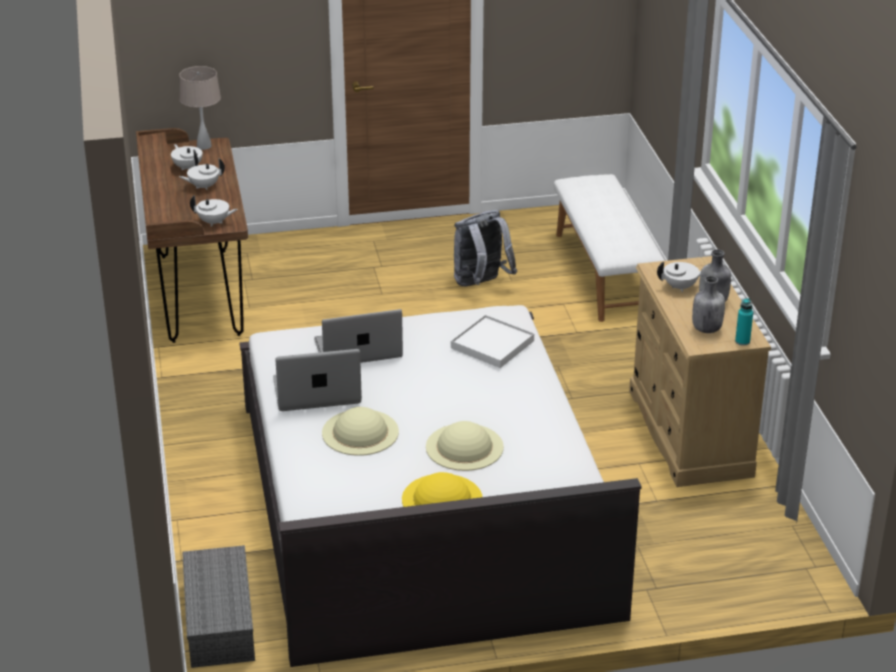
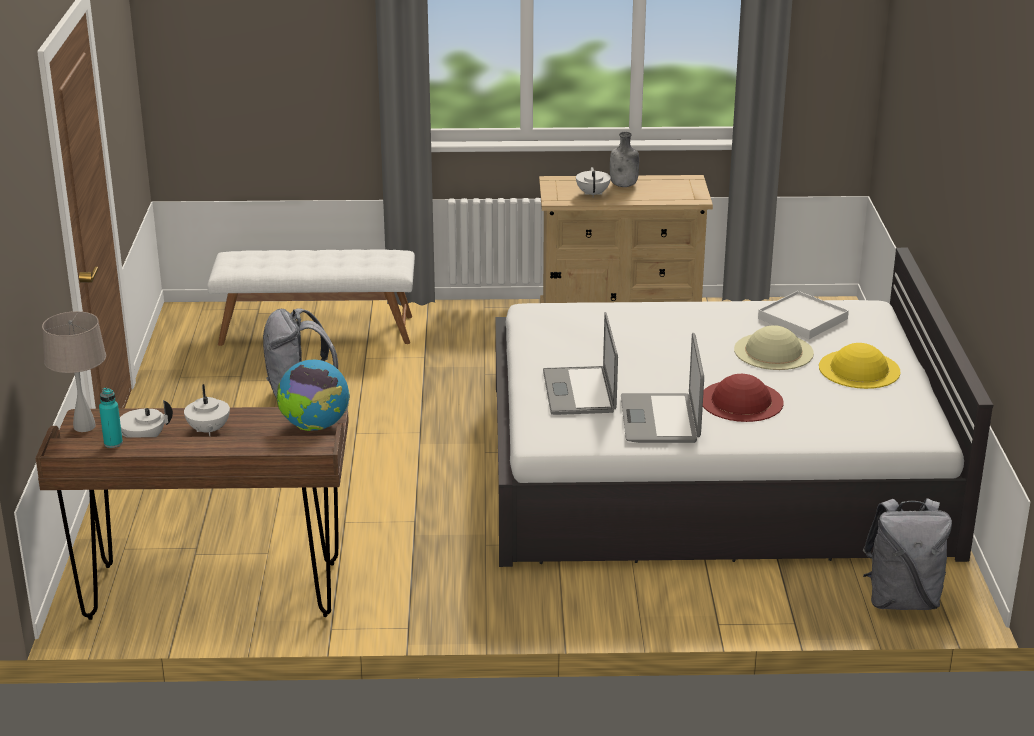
camera: 80 degrees left, 5 degrees down
grey storage box [182,545,255,668] -> grey backpack [863,498,952,610]
white teapot [190,195,238,227] -> globe [277,360,350,431]
beige hat [322,407,399,456] -> red hat [703,374,784,422]
white tray [451,315,534,368] -> white tray moved to [758,291,849,339]
grey bottle [692,276,725,333] -> none
turquoise bottle [735,298,753,346] -> turquoise bottle moved to [99,388,123,448]

